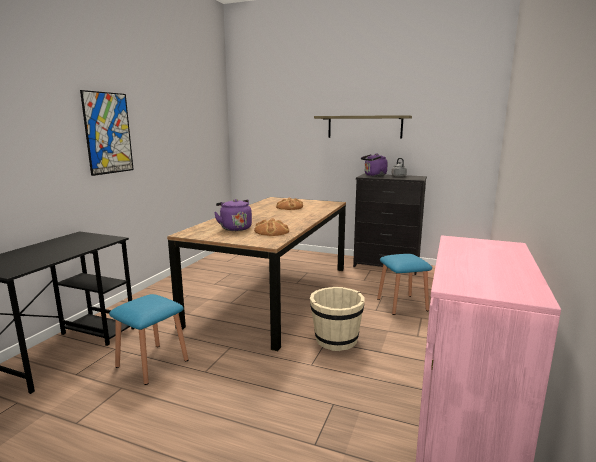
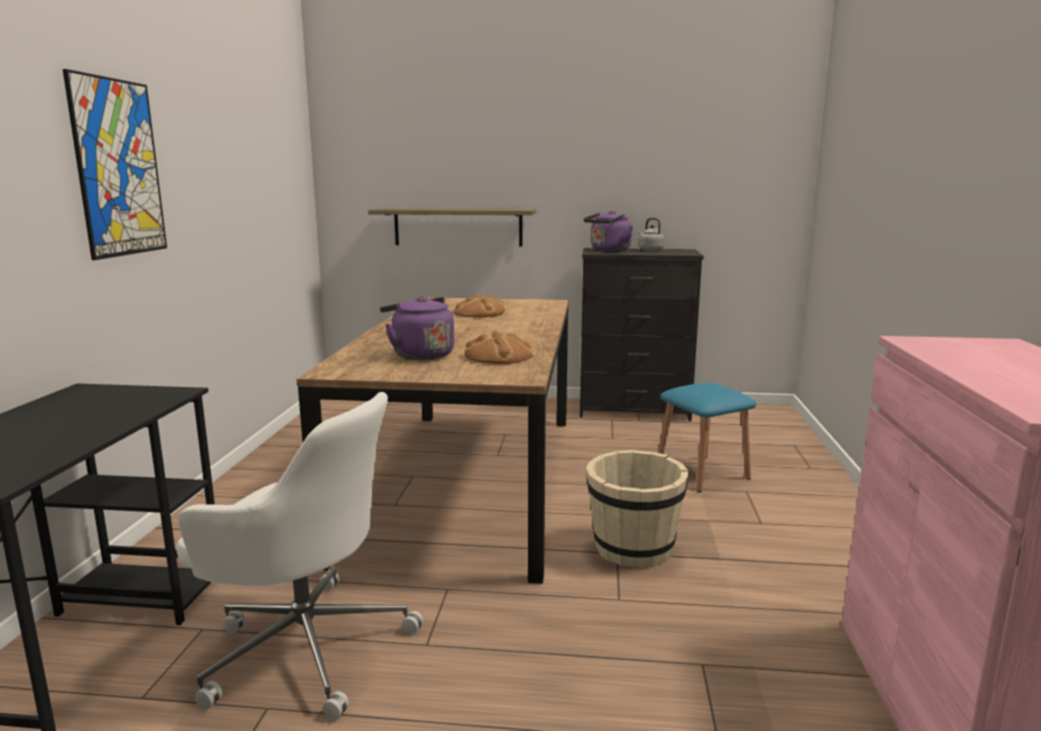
camera: 15 degrees left, 0 degrees up
blue stool [109,294,188,385] -> white office chair [176,392,423,720]
shelf [314,115,412,139] -> shelf moved to [368,208,536,247]

